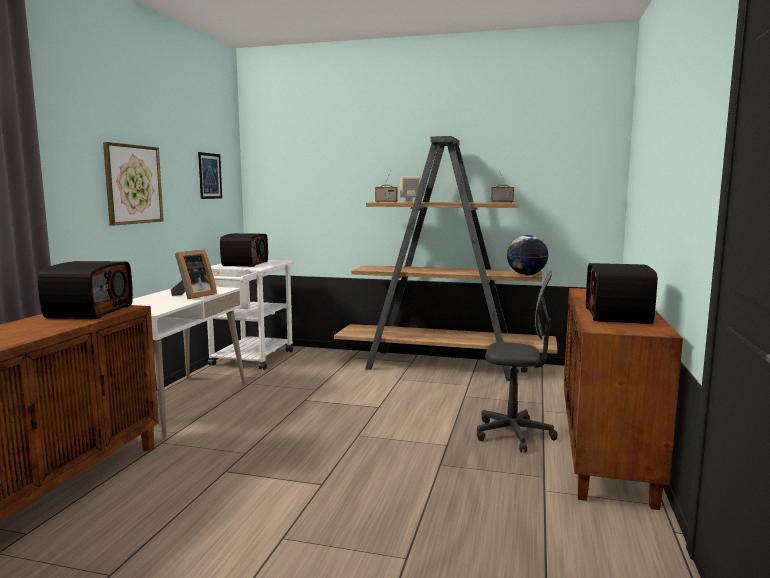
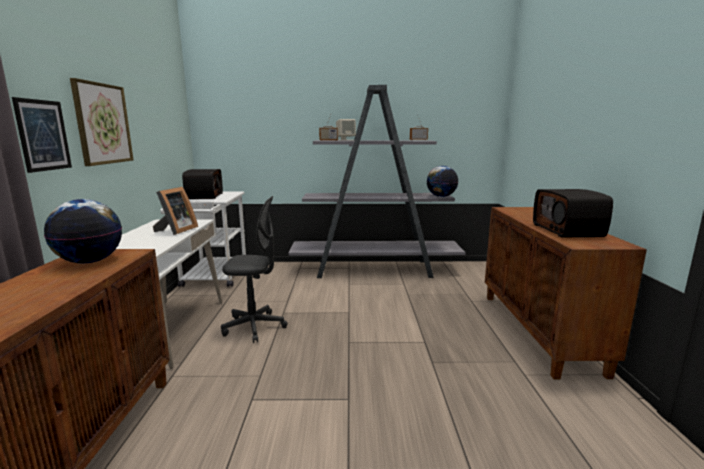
camera: 15 degrees left, 5 degrees up
radio [38,261,133,319] -> globe [44,199,122,264]
picture [198,152,222,199] -> picture moved to [12,97,72,173]
brown bookcase [334,136,558,381] -> grey bookcase [289,85,466,278]
grey office chair [477,271,558,452] -> grey office chair moved to [221,196,288,343]

